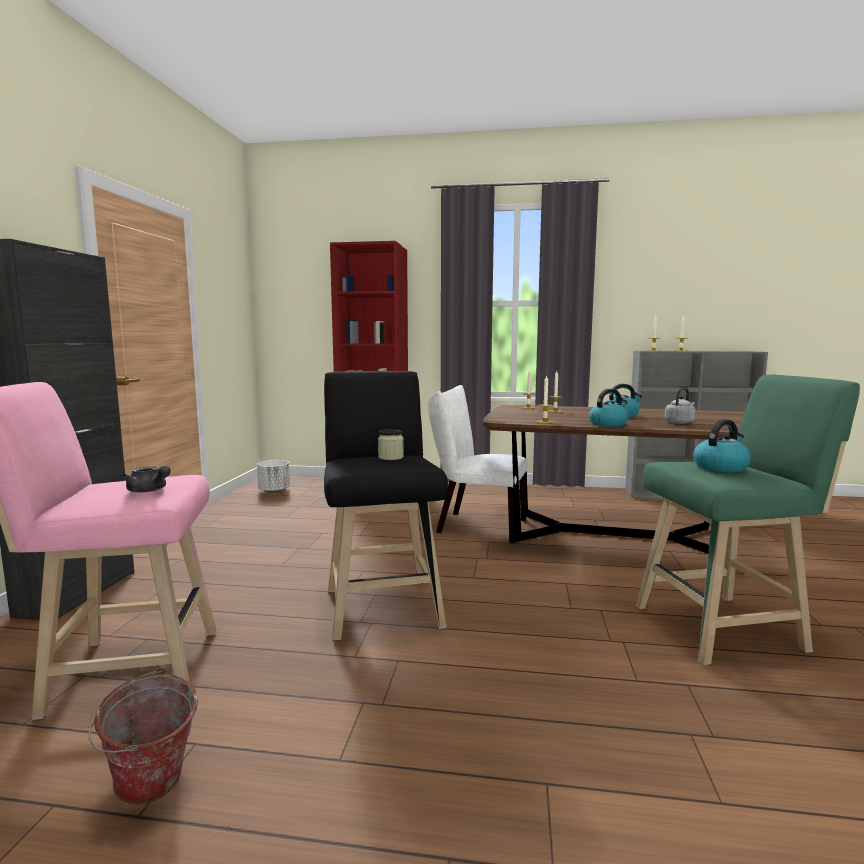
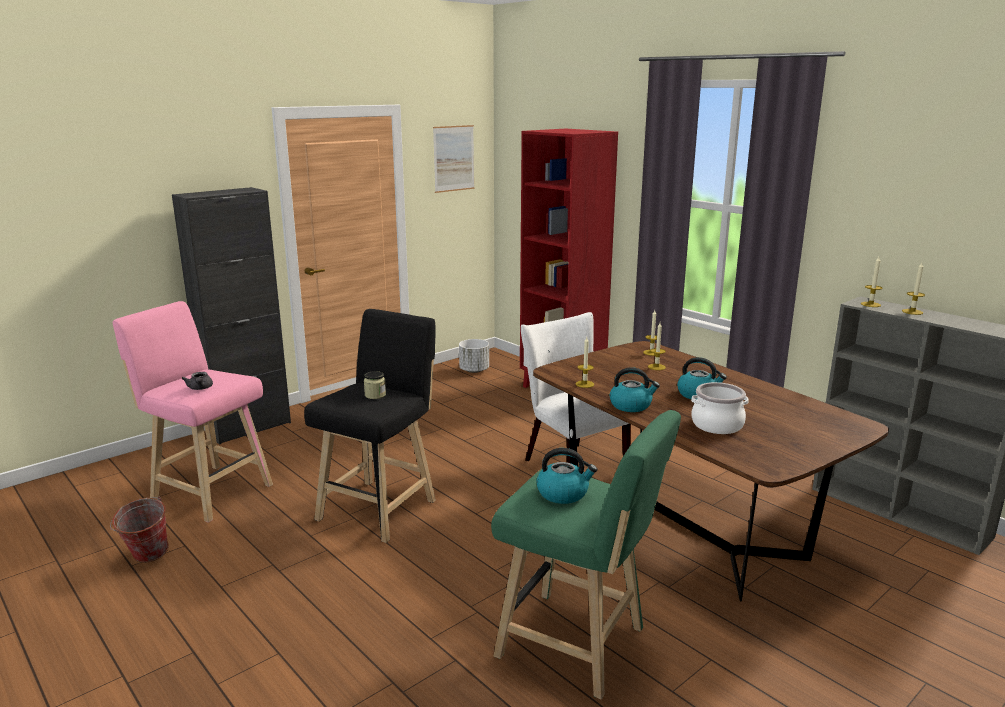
camera: 40 degrees right, 10 degrees up
grey kettle [664,388,696,424] -> cooking pot [691,382,749,434]
none -> picture [433,125,474,193]

